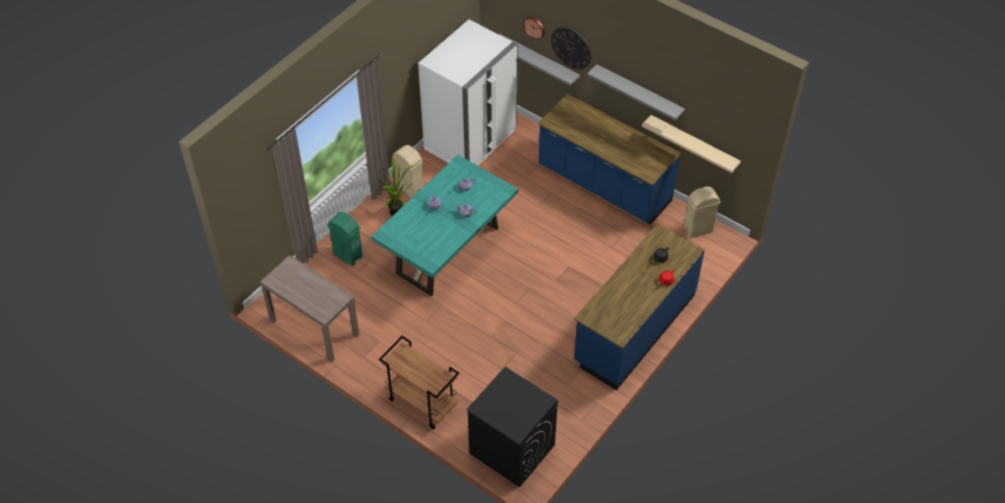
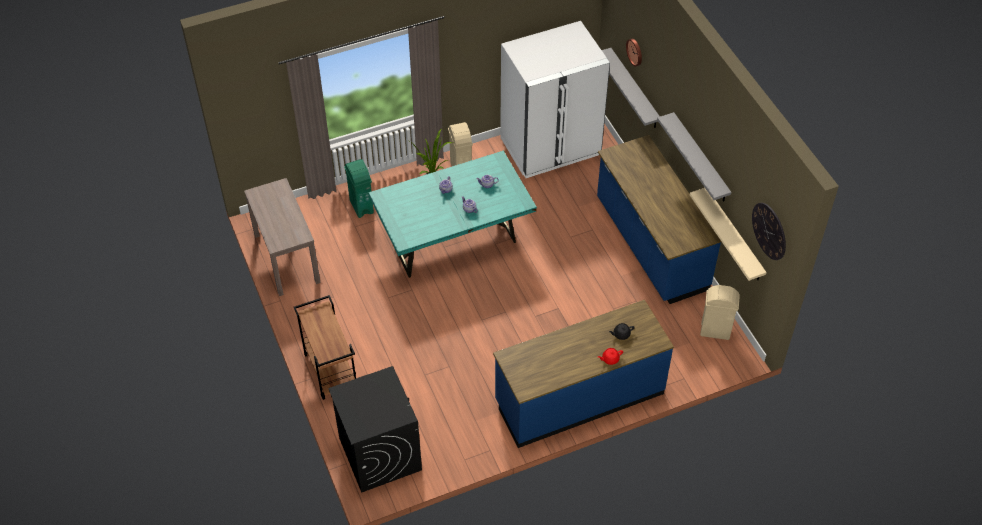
camera: 30 degrees right, 0 degrees up
wall clock [551,27,591,69] -> wall clock moved to [752,203,786,260]

